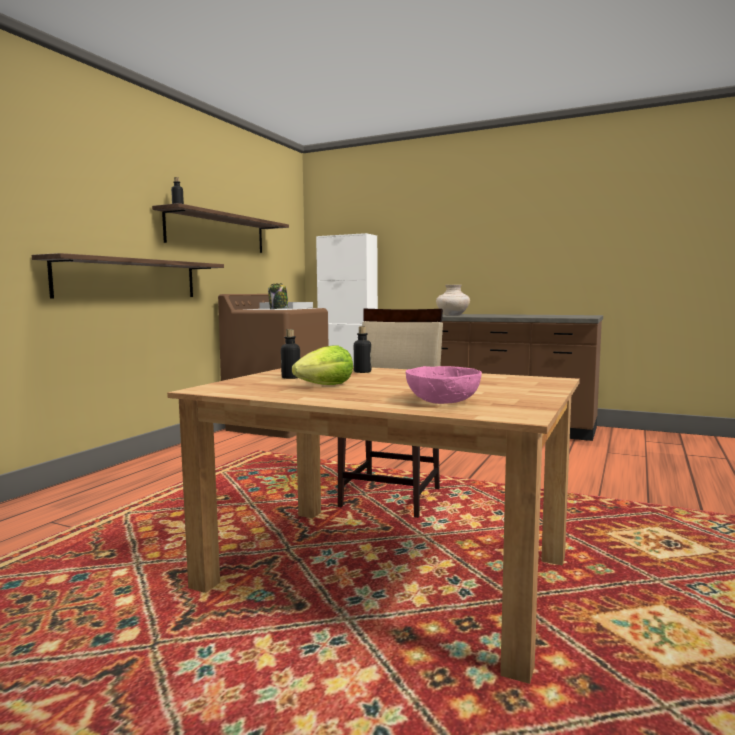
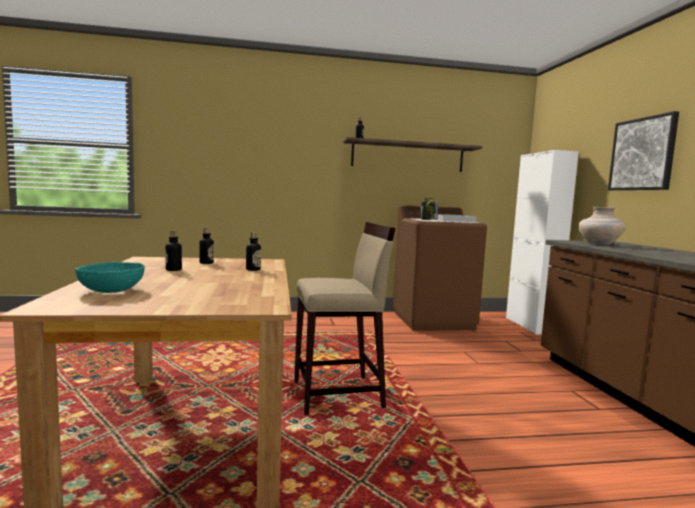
camera: 55 degrees right, 0 degrees up
shelf [32,253,224,299] -> none
lettuce [292,345,353,385] -> bottle [165,231,182,271]
pink bowl [406,366,482,404] -> turquoise bowl [75,262,145,293]
none -> picture [608,111,679,190]

